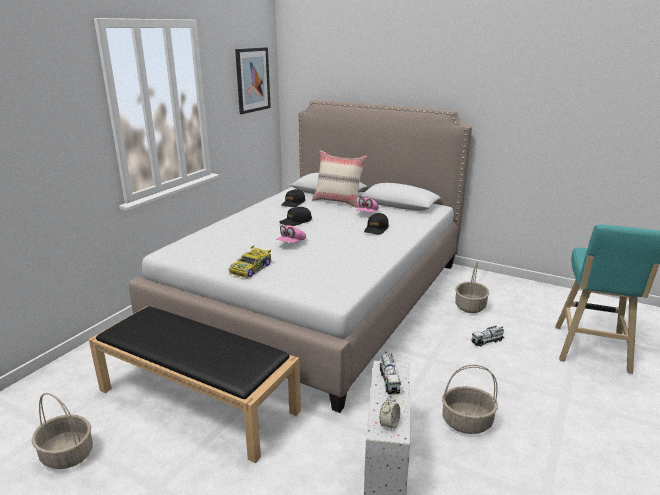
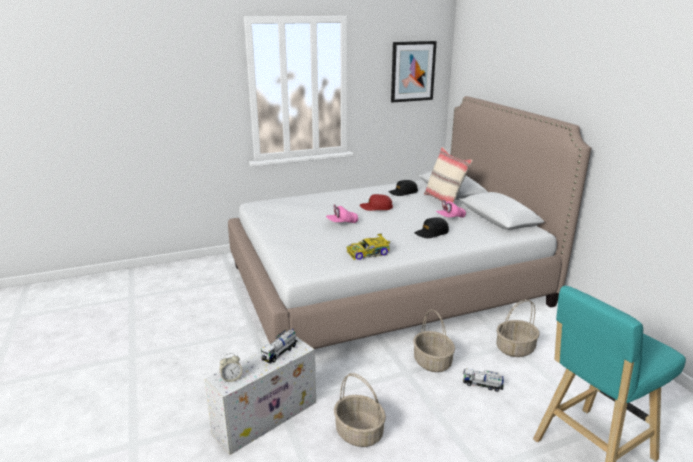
camera: 40 degrees right, 0 degrees up
basket [32,393,93,469] -> basket moved to [413,310,455,372]
black bench [88,306,301,463] -> none
toy car [229,246,271,278] -> toy car moved to [347,234,390,260]
black cap [279,207,312,226] -> red cap [360,194,393,211]

